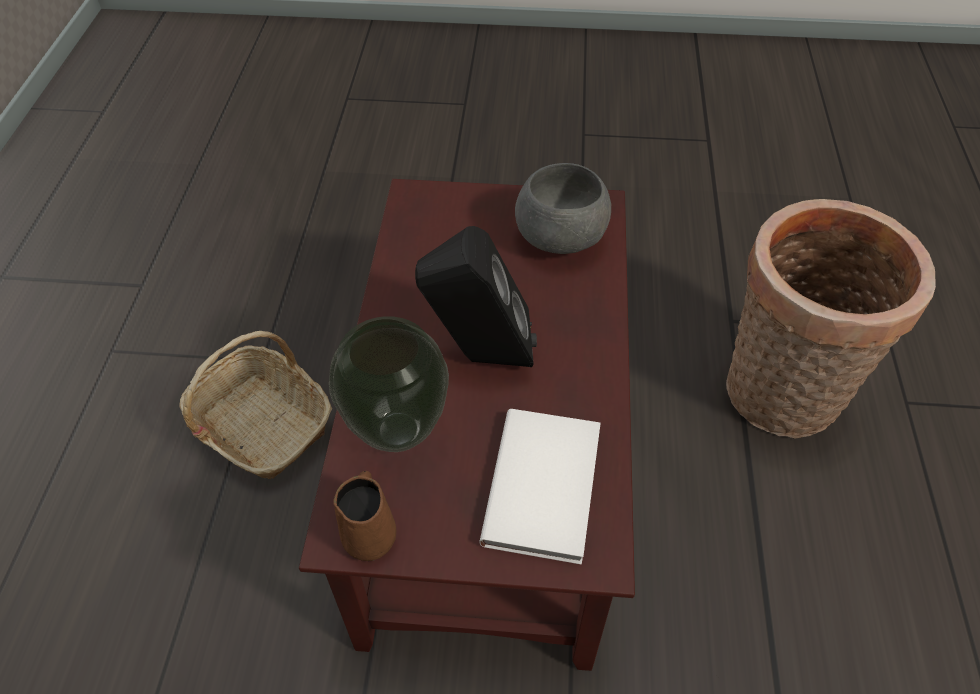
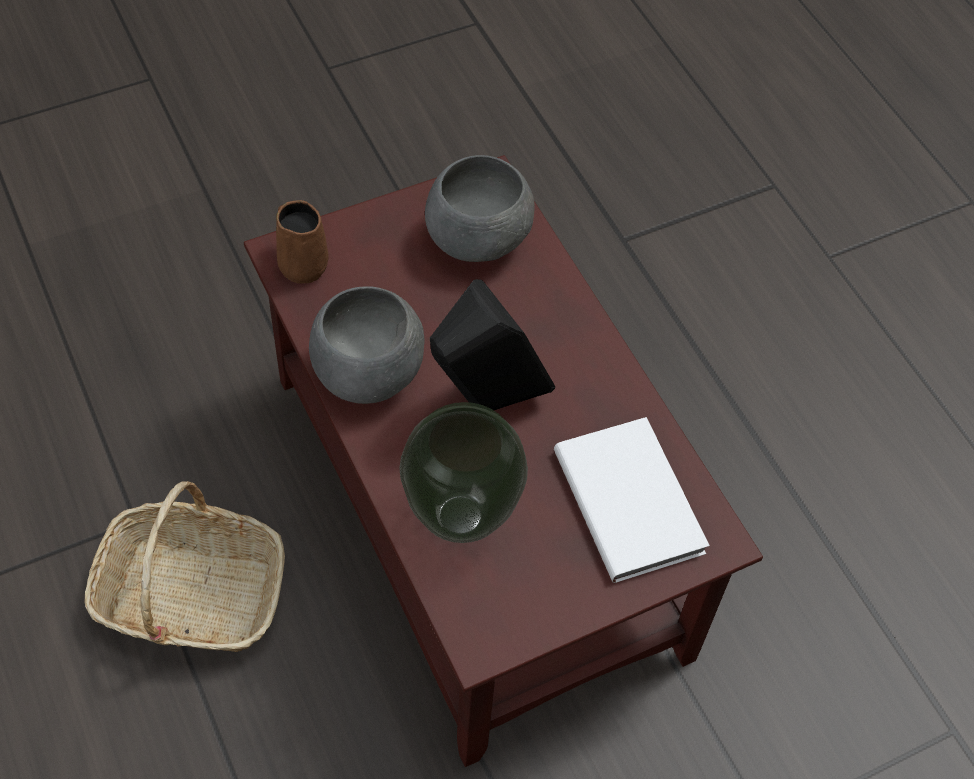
camera: 35 degrees left, 5 degrees up
brown mug [333,471,396,561] -> brown mug moved to [276,200,329,284]
basket [726,199,936,438] -> none
none -> grey bowl [309,286,425,404]

